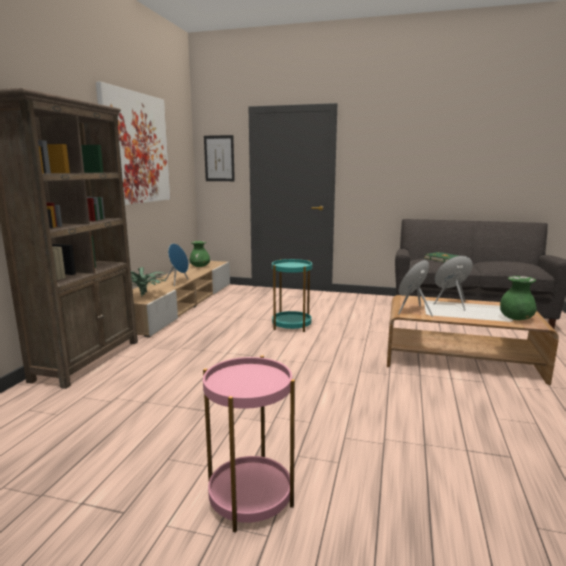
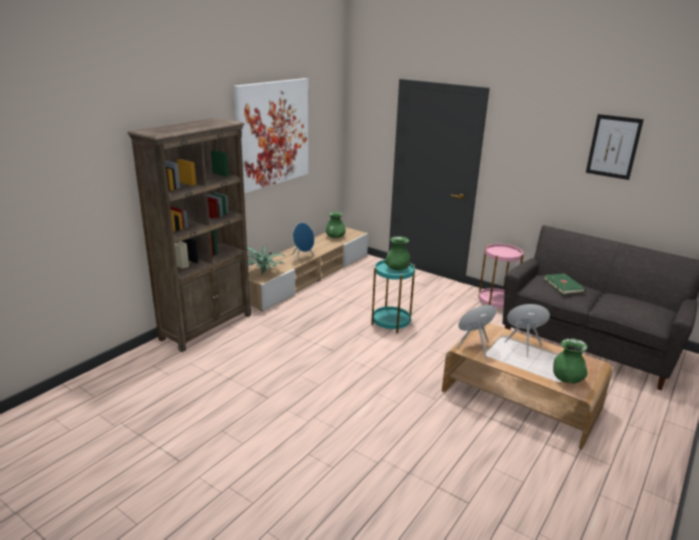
camera: 20 degrees right, 10 degrees up
pink side table [203,355,295,533] -> pink side table moved to [478,244,524,308]
picture [204,135,235,181] -> picture moved to [586,114,644,180]
none -> green vase [385,236,410,271]

